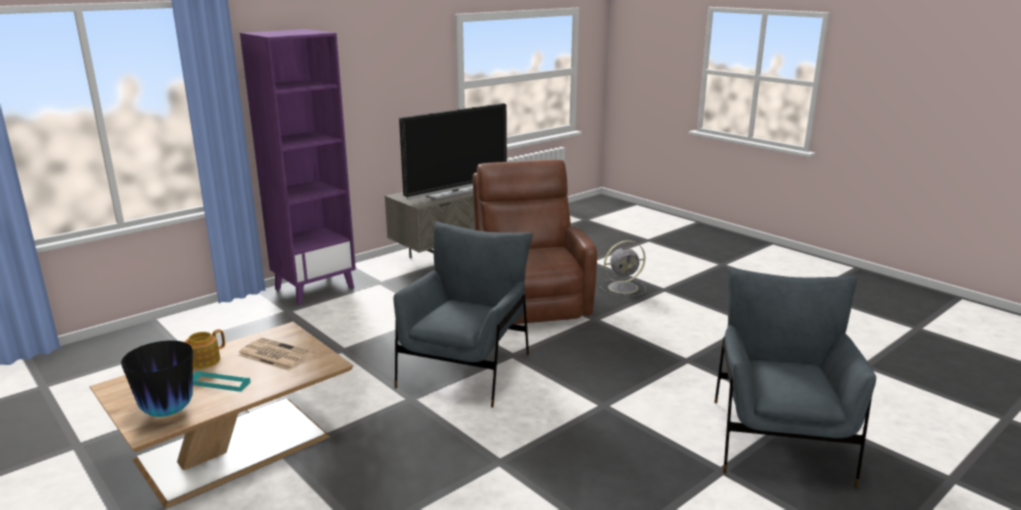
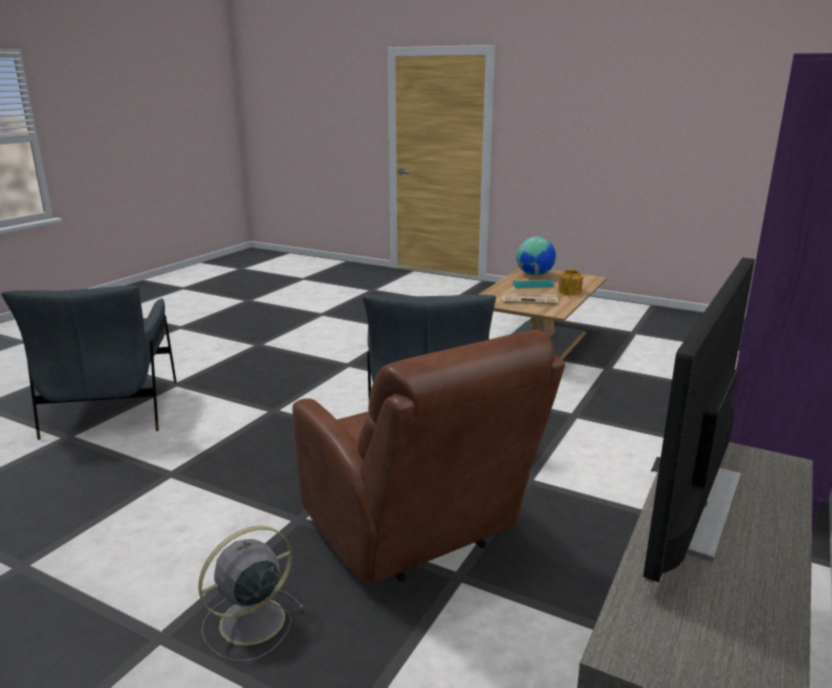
camera: 160 degrees right, 0 degrees up
vase [121,340,193,417] -> globe [516,236,556,276]

